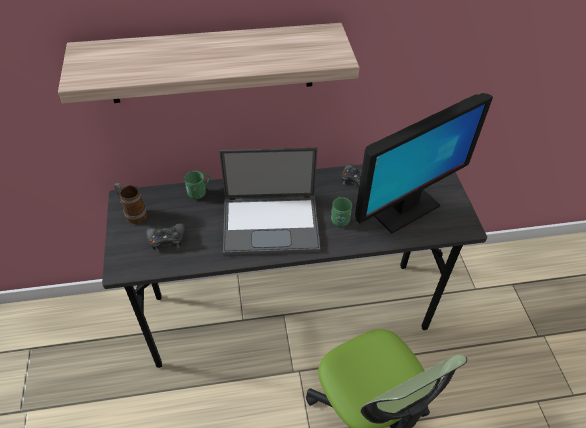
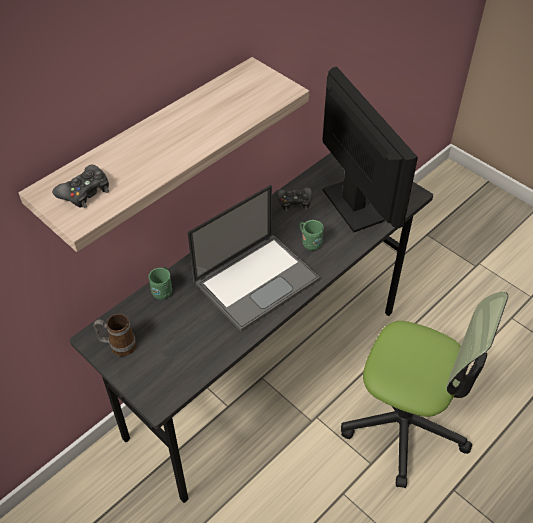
camera: 35 degrees left, 0 degrees up
black game controller [146,223,185,252] -> black game controller moved to [52,164,109,208]
monitor [355,93,493,234] -> monitor turned 45 degrees counterclockwise [322,67,418,232]

